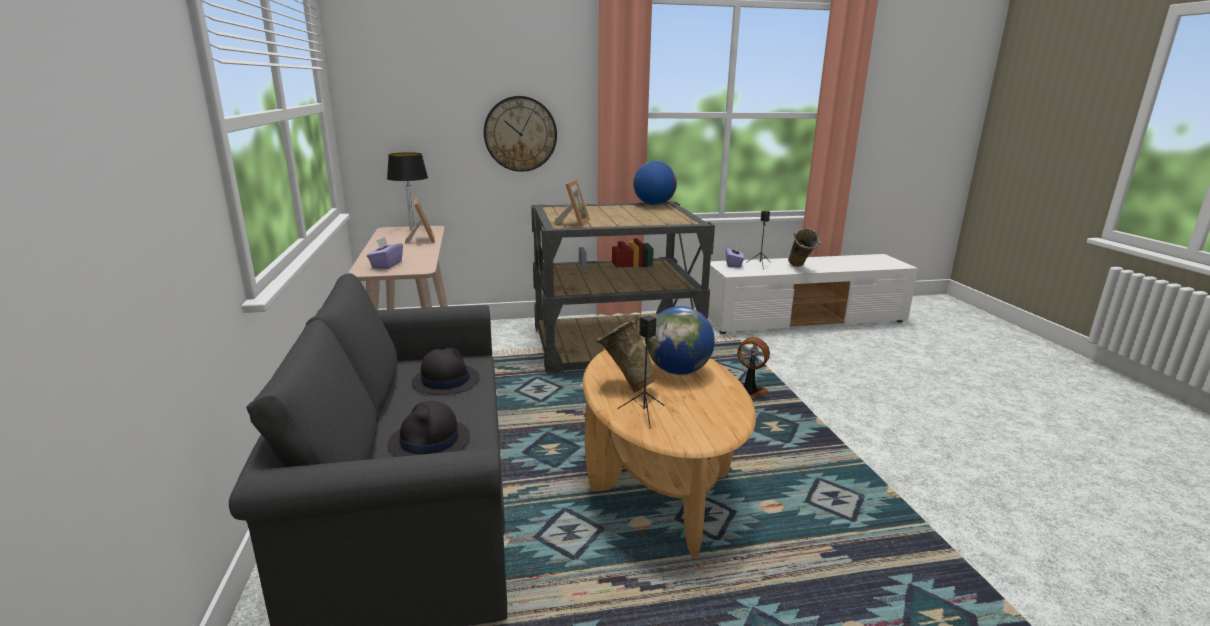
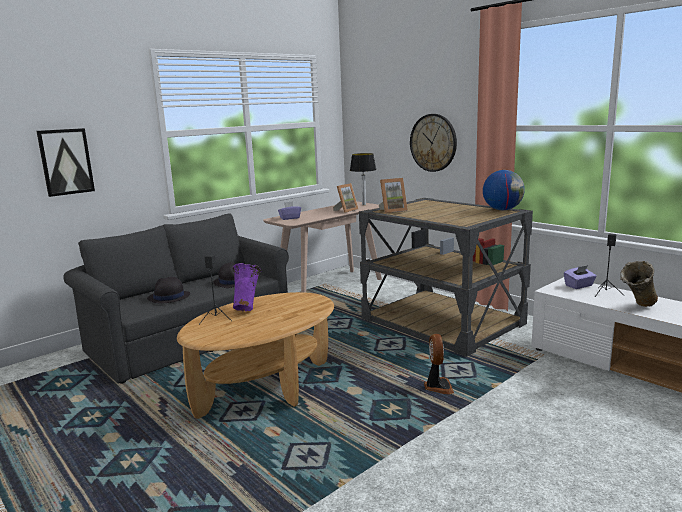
camera: 60 degrees right, 5 degrees down
beige vase [596,319,659,393] -> purple vase [233,263,261,311]
globe [647,306,714,375] -> none
none -> picture [36,128,95,197]

